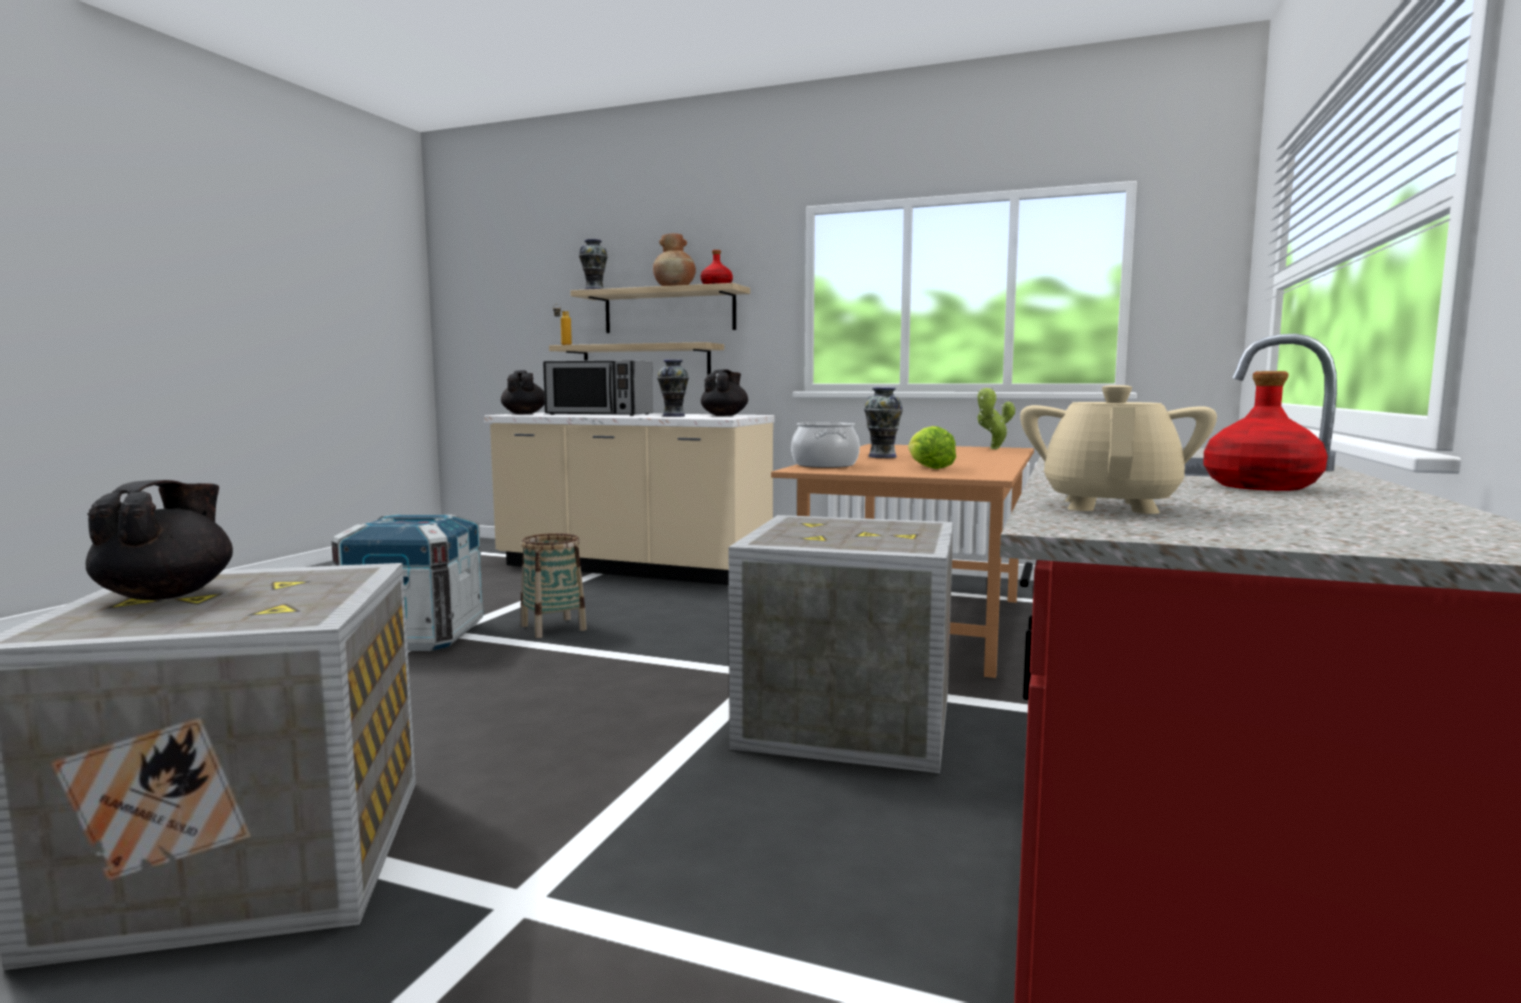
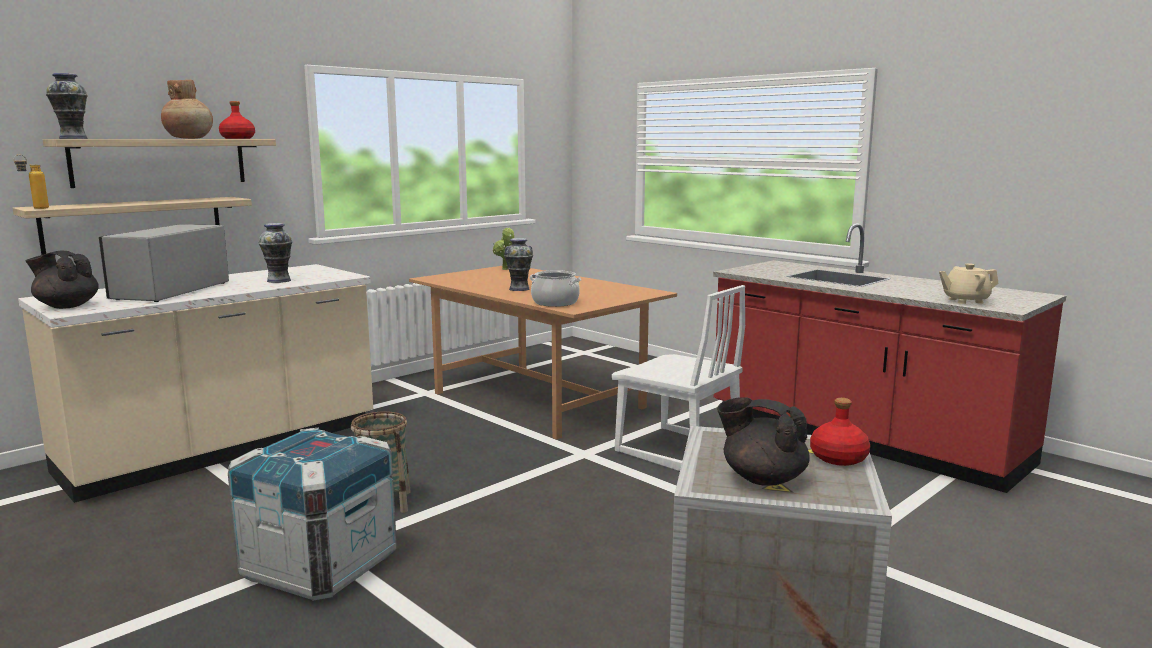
camera: 65 degrees left, 5 degrees up
microwave [543,360,653,416] -> microwave turned 150 degrees clockwise [99,224,229,302]
black teapot [701,369,748,416] -> none
crate [729,515,953,773] -> white chair [612,285,745,471]
lettuce [908,426,956,469] -> none
beige teapot [1020,385,1217,514] -> beige teapot turned 45 degrees counterclockwise [939,263,999,304]
red bottle [1204,371,1328,491] -> red bottle moved to [810,398,870,466]

